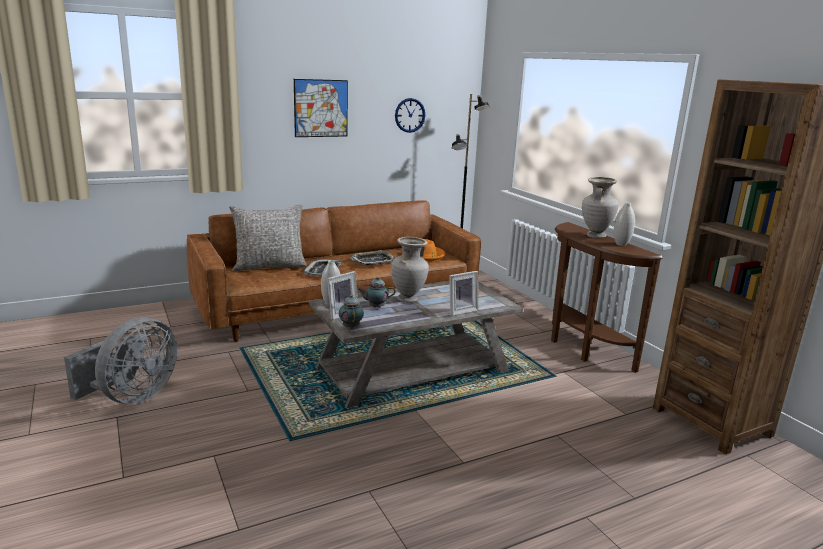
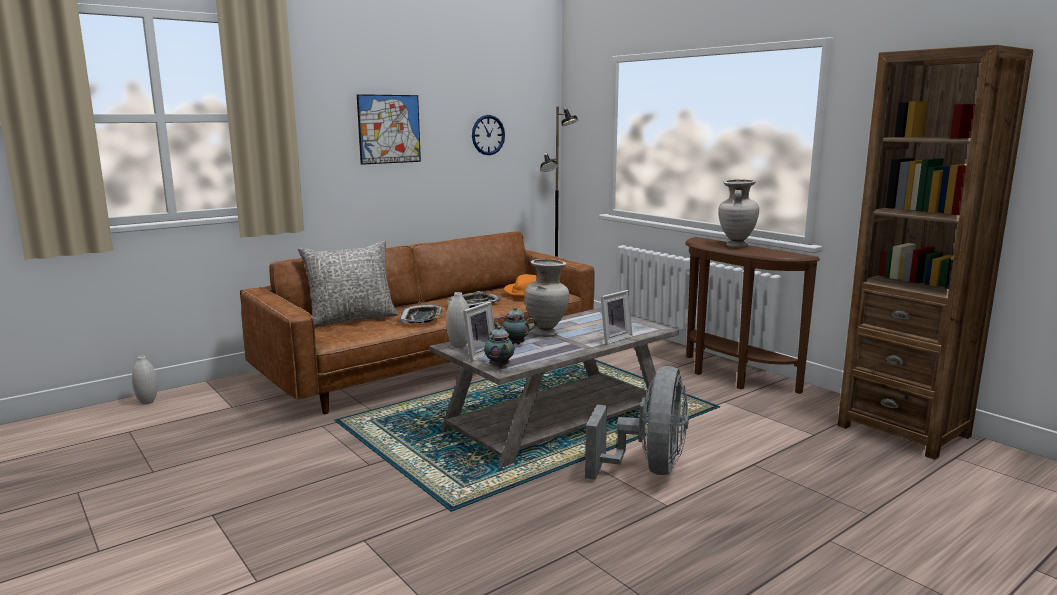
camera: 10 degrees left, 5 degrees down
grey fan [64,317,177,404] -> grey fan moved to [585,366,689,480]
white vase [614,203,635,246] -> white vase moved to [132,356,158,404]

